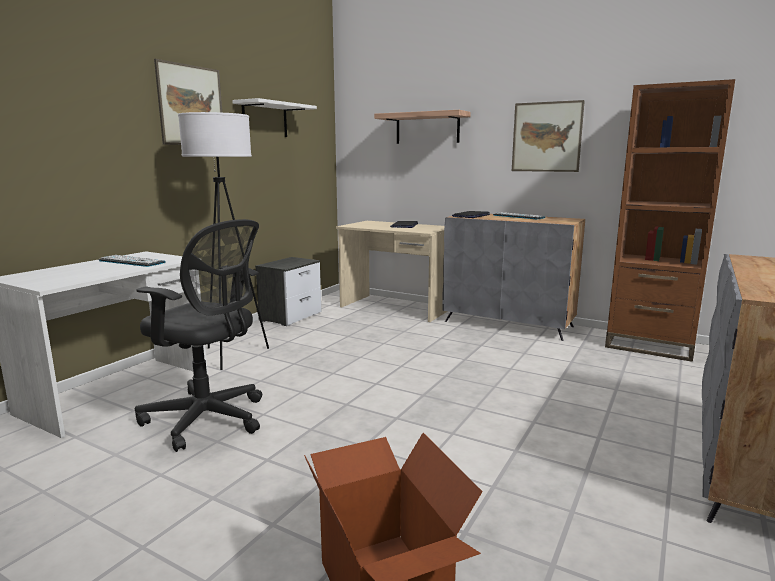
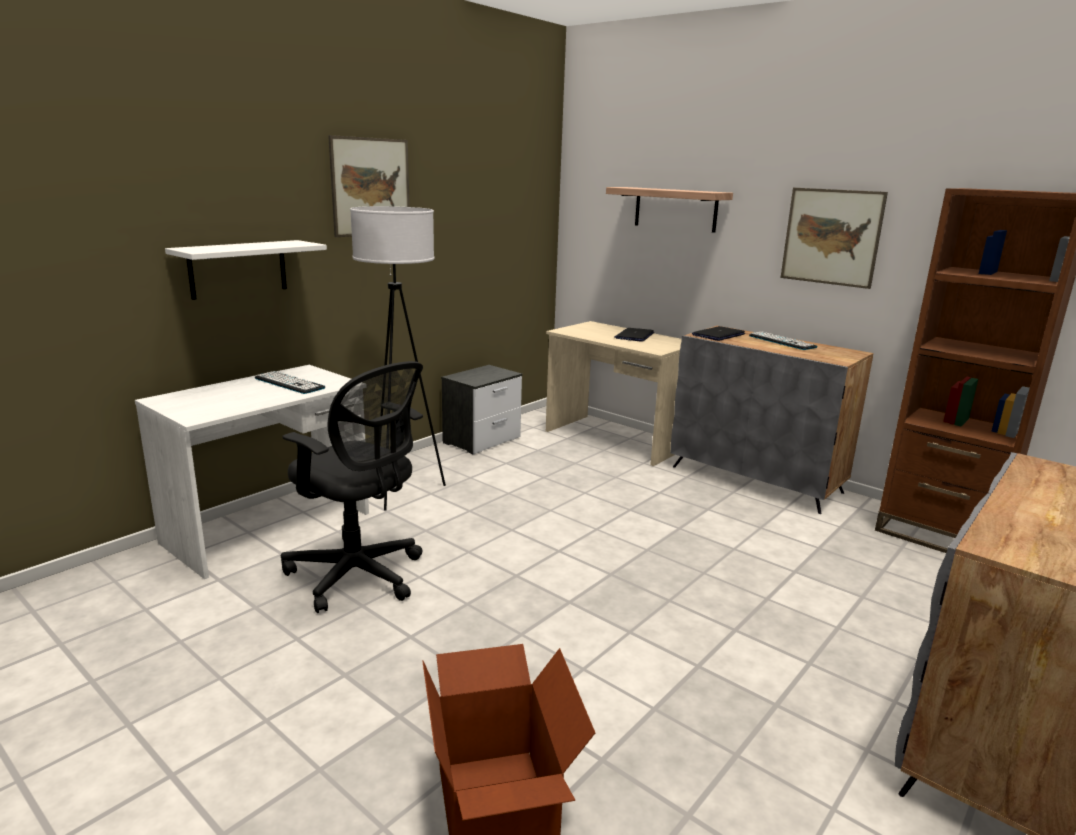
camera: 10 degrees right, 5 degrees up
white shelf [232,98,317,137] -> white shelf moved to [165,240,327,300]

